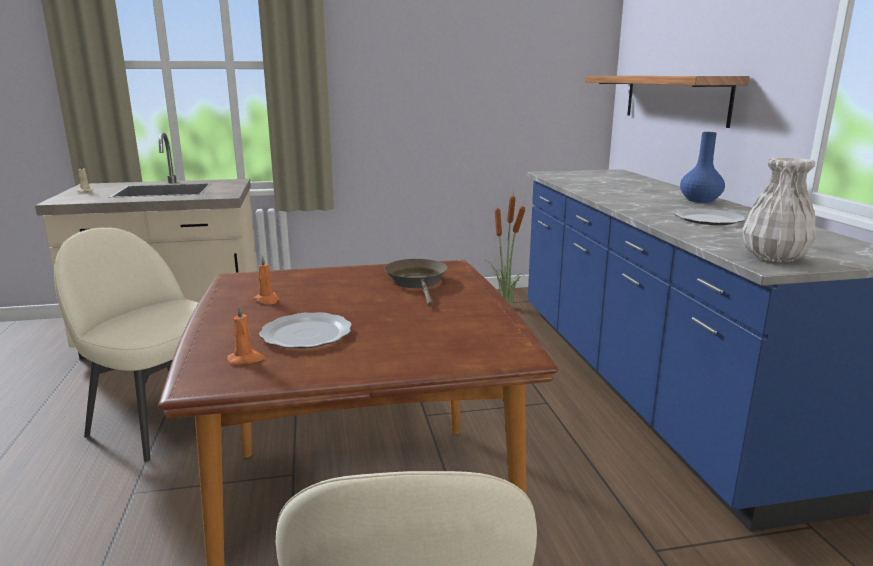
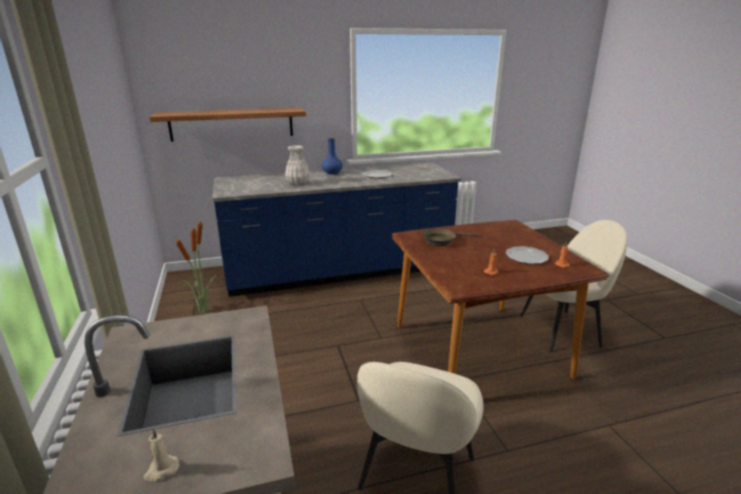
camera: 95 degrees left, 5 degrees up
white vase [742,157,816,263] -> white vase moved to [285,145,310,185]

